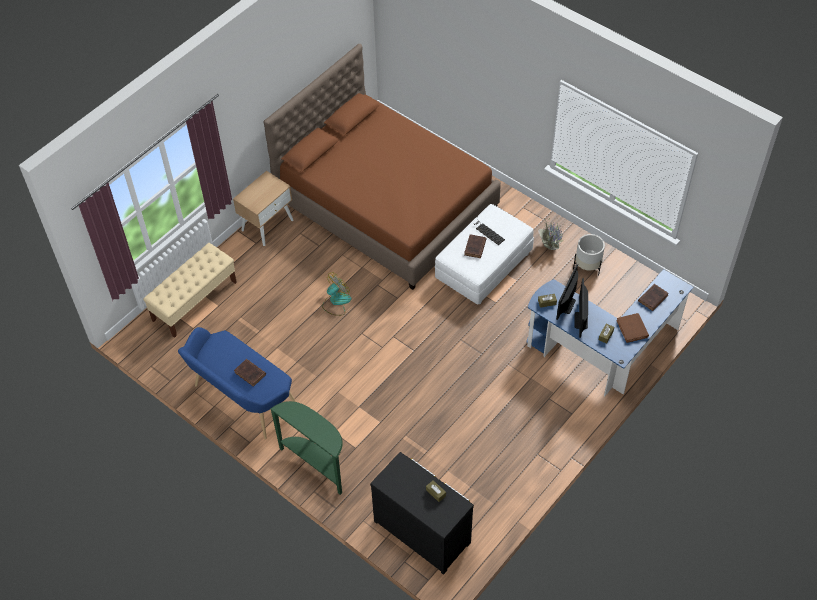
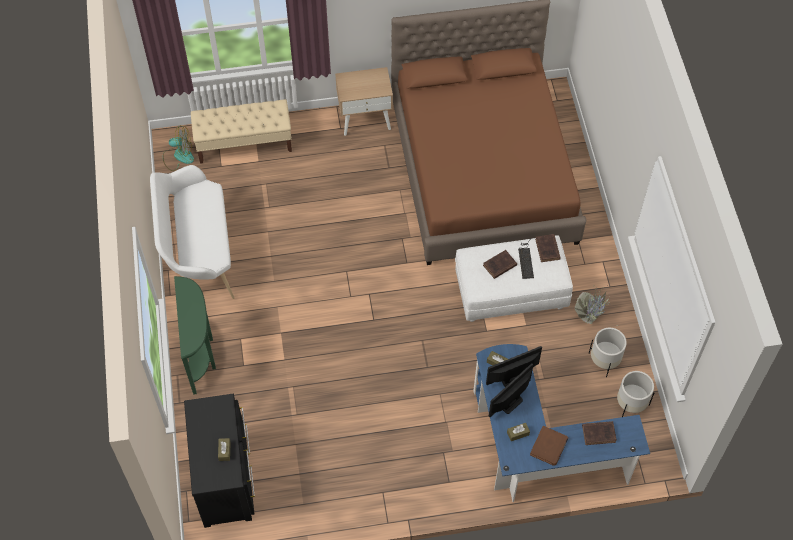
camera: 40 degrees right, 5 degrees up
blue bench [178,327,296,439] -> white bench [150,165,235,299]
brown book [234,359,266,387] -> brown book moved to [535,234,561,262]
fan [322,272,352,316] -> fan moved to [163,125,194,171]
none -> white planter [617,371,654,417]

